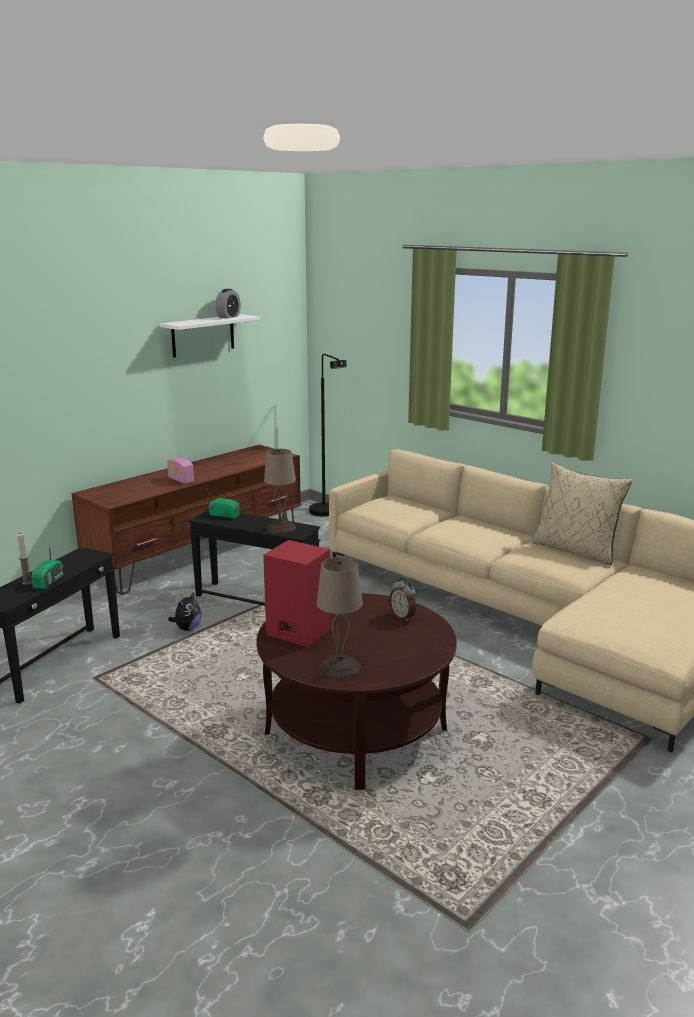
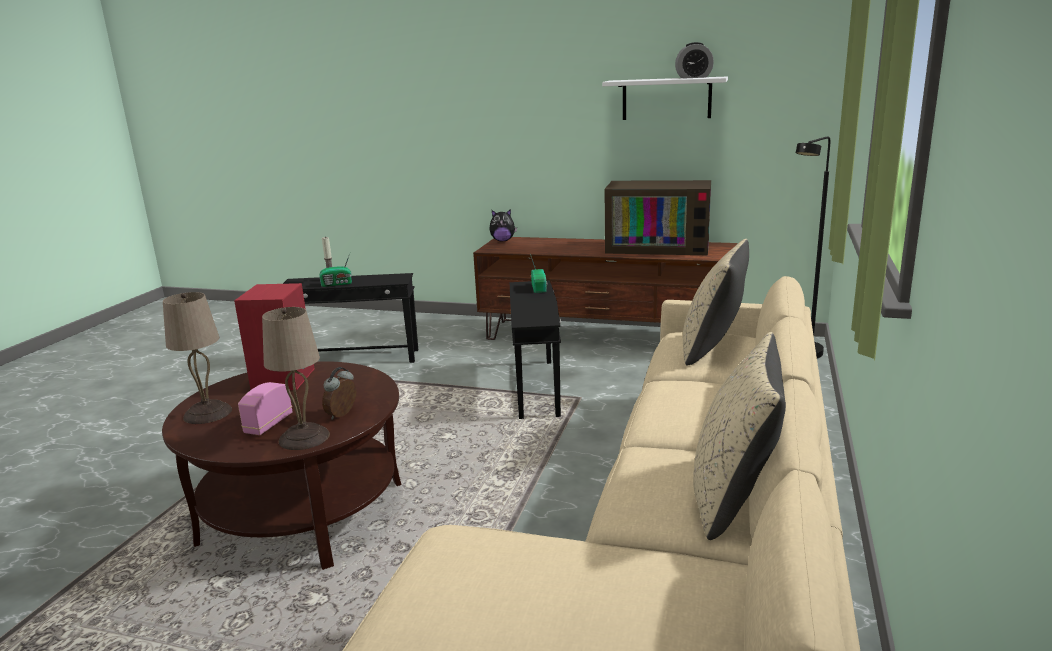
camera: 65 degrees right, 0 degrees up
radio [167,457,194,484] -> radio moved to [238,382,292,435]
plush toy [168,592,201,631] -> plush toy moved to [489,209,517,241]
beige table lamp [264,449,296,534] -> beige table lamp moved to [262,307,330,450]
none -> television [605,180,711,255]
none -> beige pillow [683,239,749,366]

